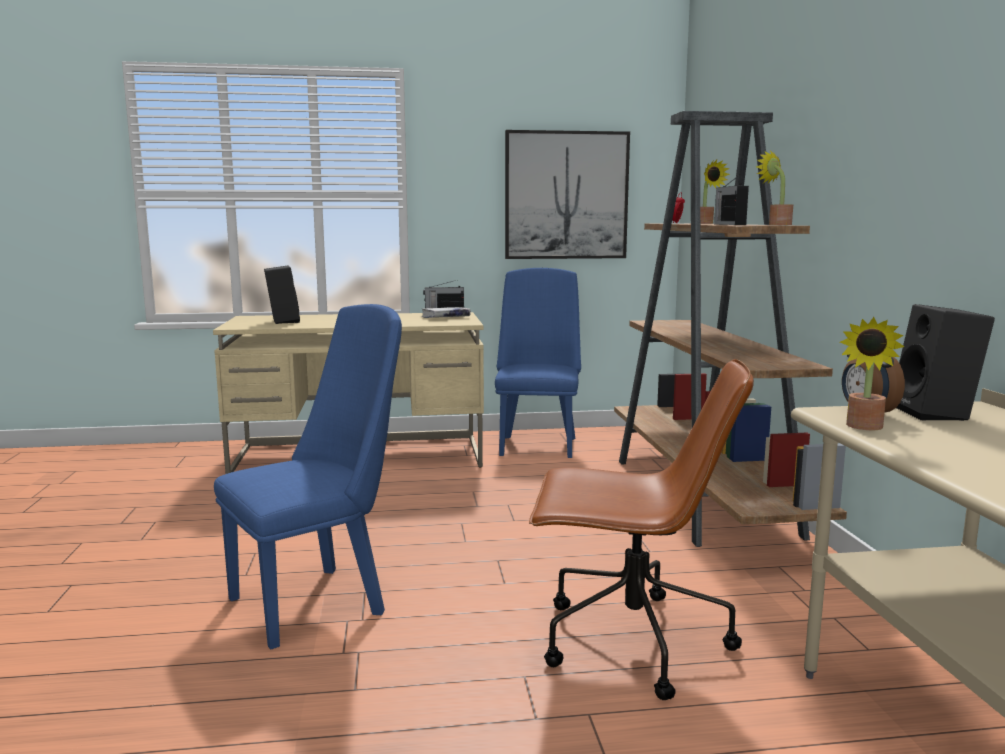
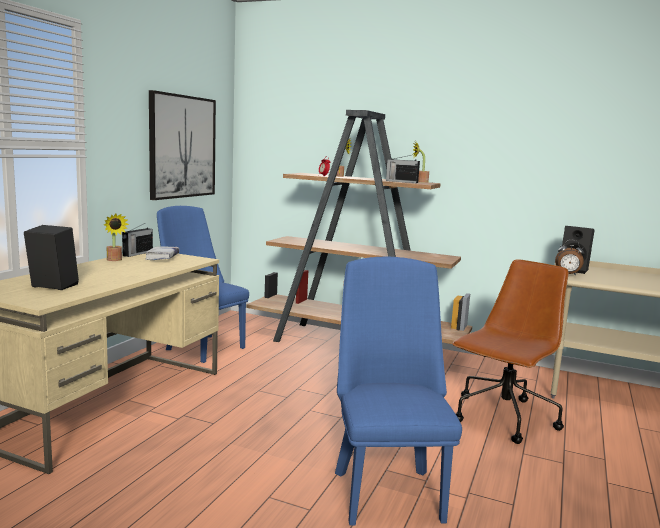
camera: 60 degrees left, 0 degrees up
potted plant [840,317,905,430] -> potted plant moved to [104,214,129,261]

